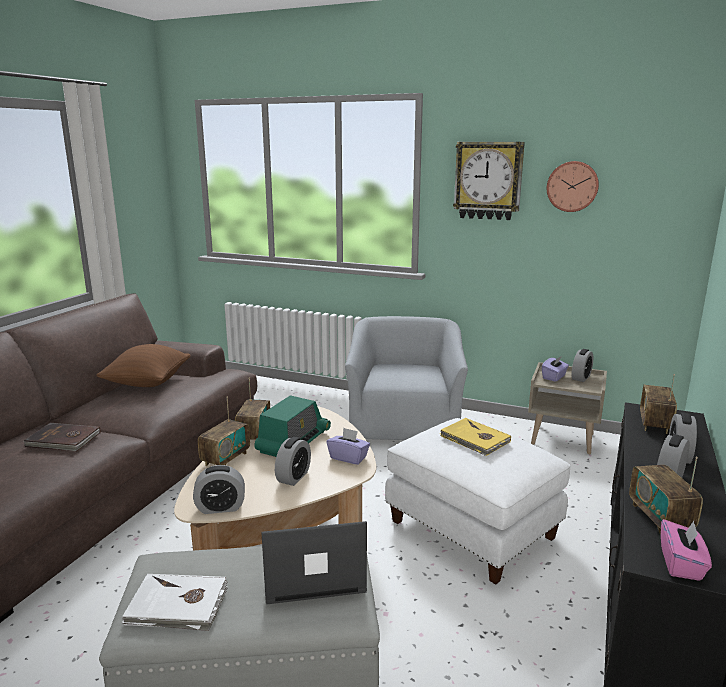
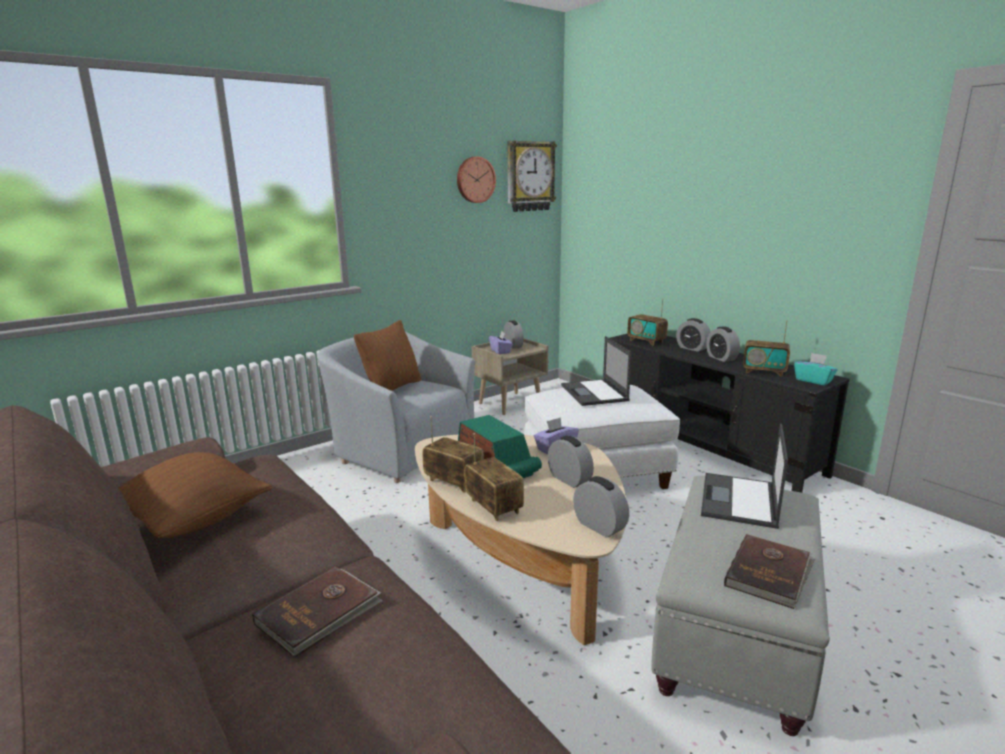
camera: 60 degrees left, 0 degrees up
white book [122,574,228,631] -> brown book [724,534,815,609]
alarm clock [193,465,245,514] -> alarm clock turned 60 degrees counterclockwise [573,476,629,538]
yellow book [440,418,511,456] -> laptop [561,336,632,406]
wall clock [453,142,525,220] -> wall clock moved to [507,141,557,212]
pink tissue box [661,519,712,581] -> turquoise tissue box [794,353,838,385]
none -> brown pillow [354,320,422,391]

